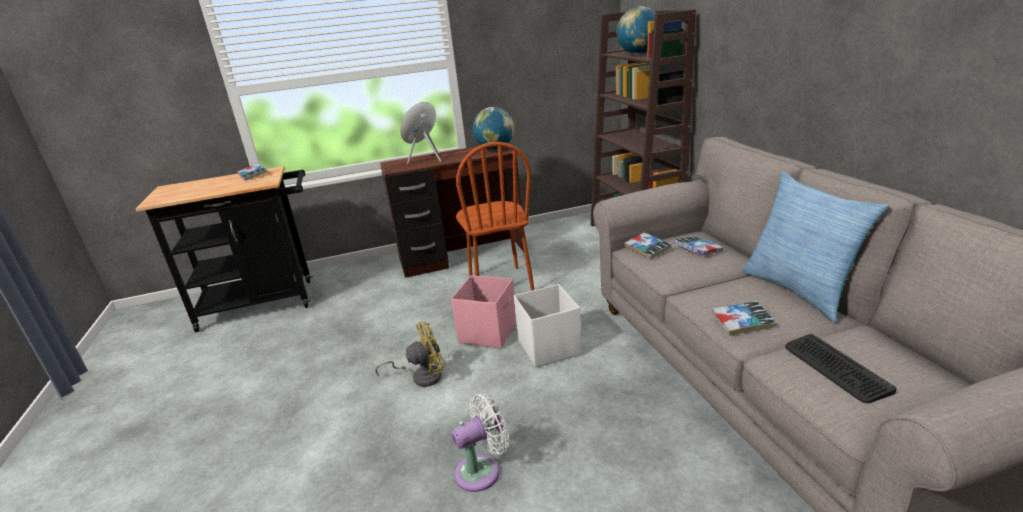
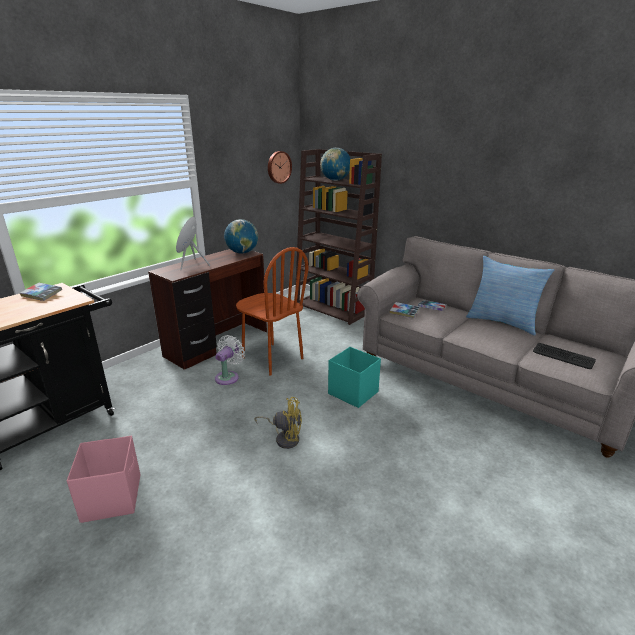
camera: 35 degrees left, 0 degrees up
yellow fan [375,322,445,387] -> yellow fan turned 60 degrees clockwise [254,397,302,449]
pink storage box [451,275,516,348] -> pink storage box moved to [67,436,140,523]
white fan [451,394,509,492] -> white fan moved to [215,335,245,385]
white storage box [514,284,582,368] -> turquoise storage box [328,347,381,408]
book [712,301,777,335] -> none
none -> wall clock [268,151,292,184]

